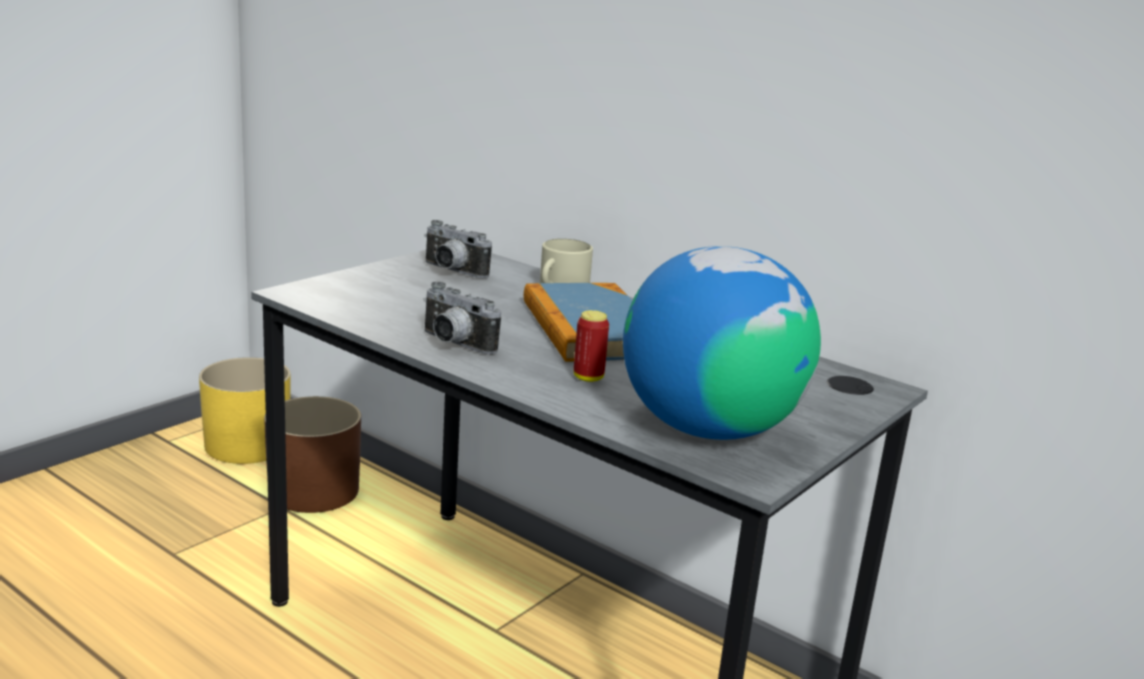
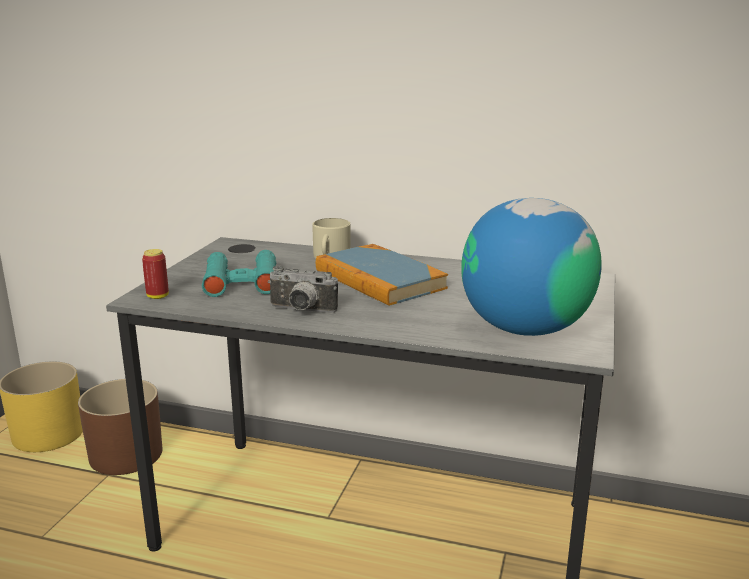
camera: 20 degrees left, 0 degrees up
camera [424,220,492,278] -> none
can [574,310,609,382] -> can moved to [142,249,169,299]
none -> turquoise binoculars [202,250,276,297]

